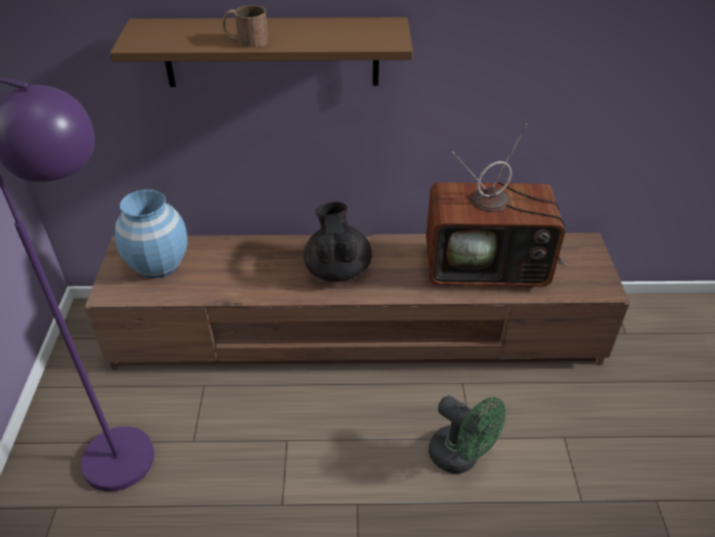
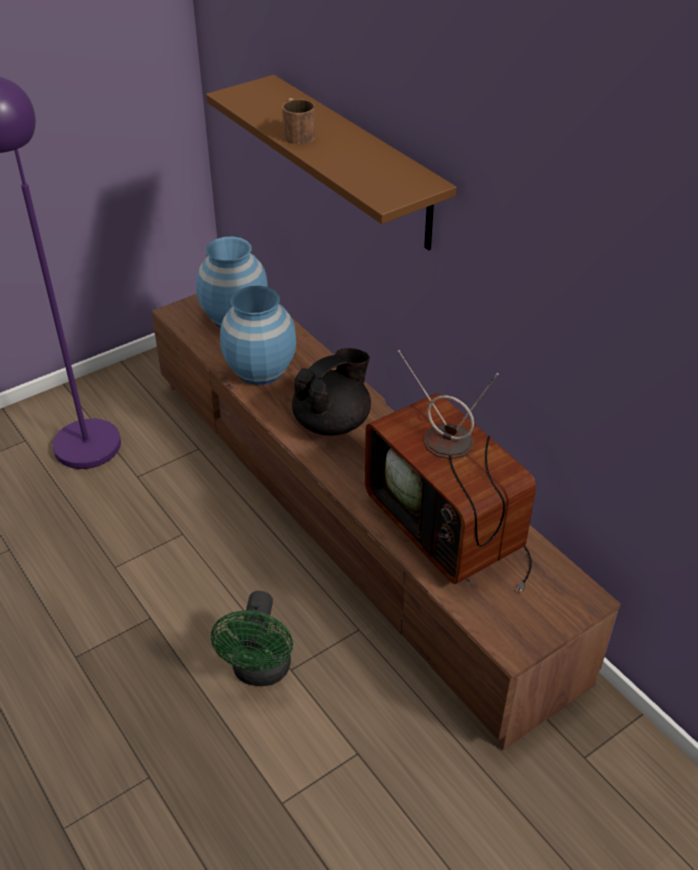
camera: 55 degrees right, 0 degrees up
none -> blue vase [220,286,296,385]

